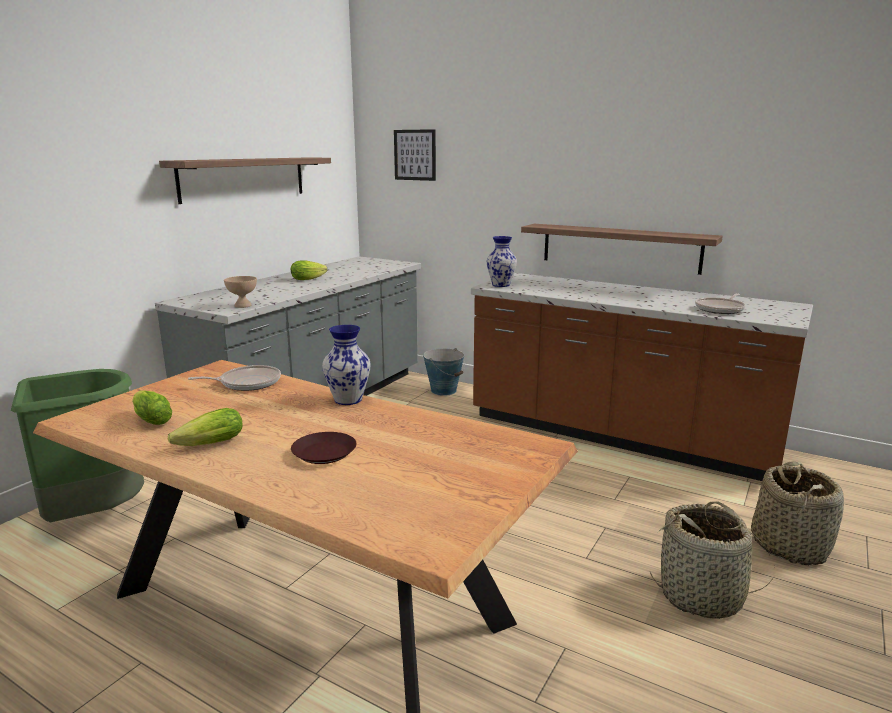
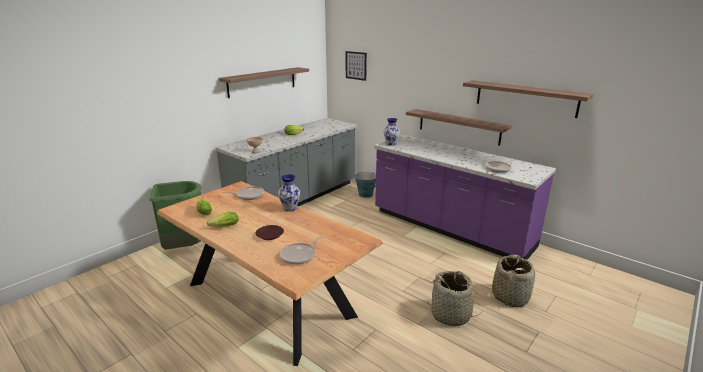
camera: 10 degrees right, 5 degrees up
brown counter [471,273,813,481] -> purple counter [374,135,556,262]
none -> frying pan [280,236,322,265]
none -> shelf [463,80,593,118]

